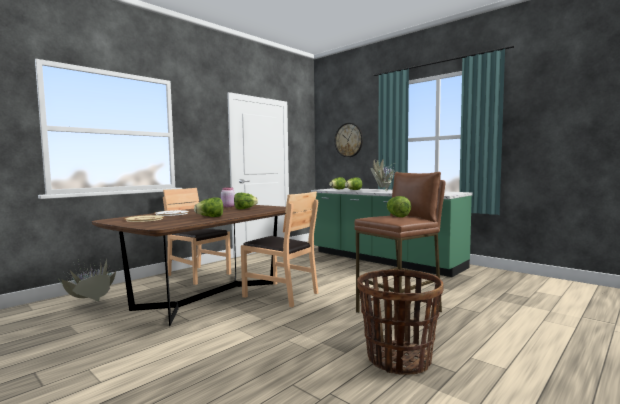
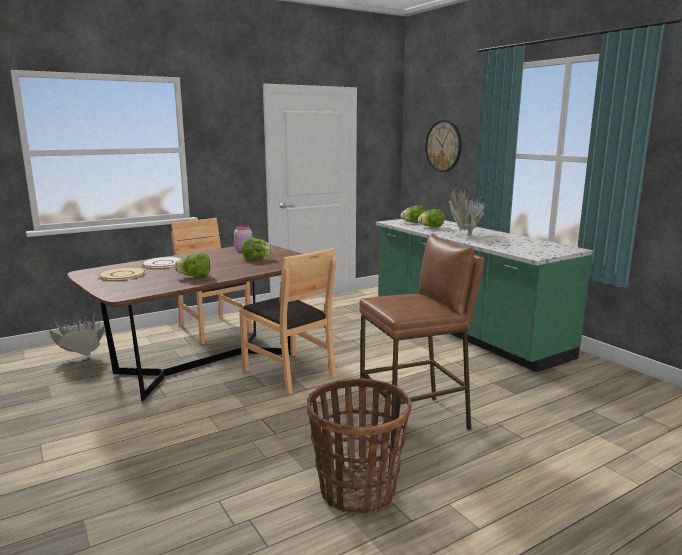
camera: 15 degrees right, 10 degrees up
lettuce [387,196,411,217] -> none

